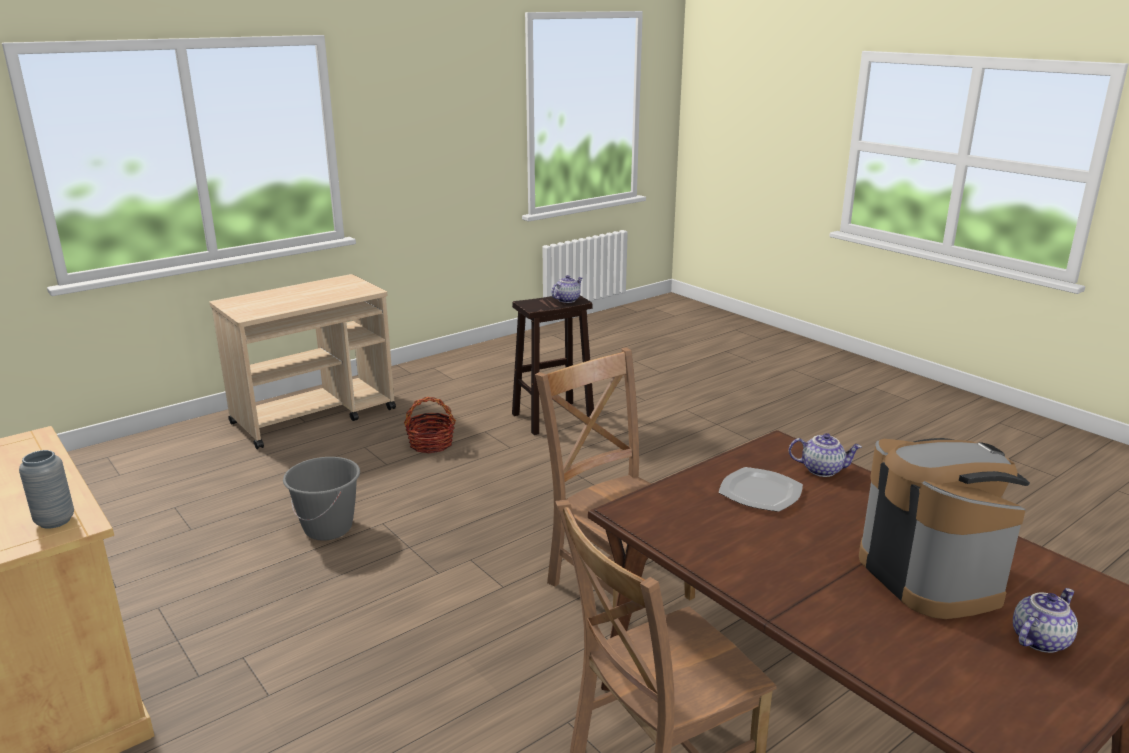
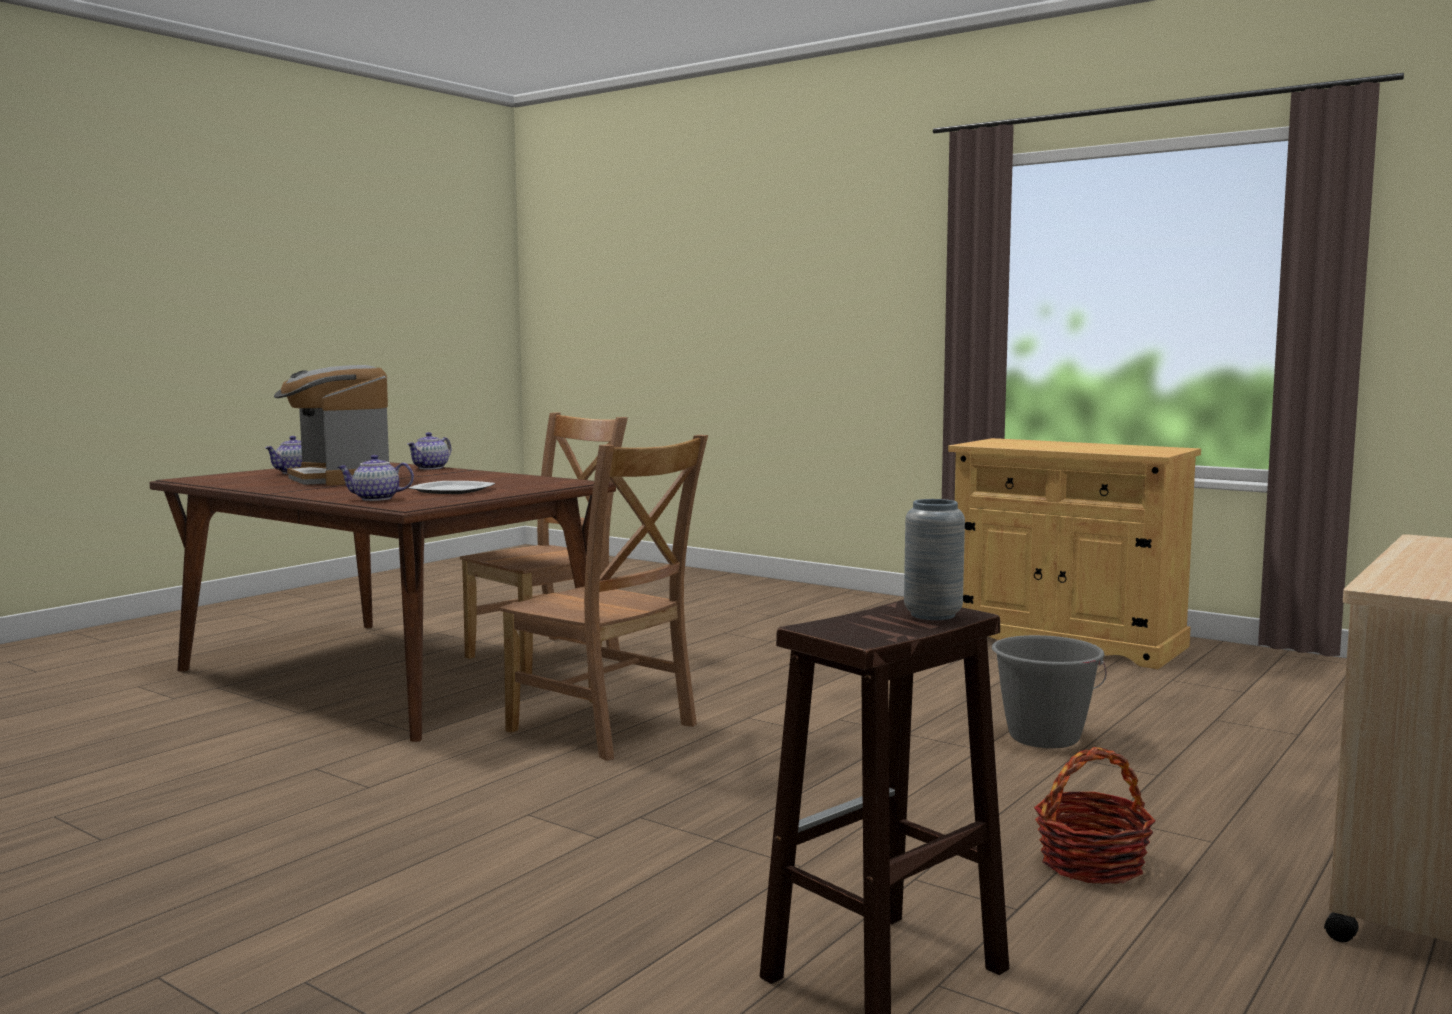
camera: 165 degrees right, 15 degrees down
grey vase [19,450,74,529] -> grey vase moved to [904,499,965,620]
teapot [551,275,582,303] -> teapot moved to [407,432,451,469]

